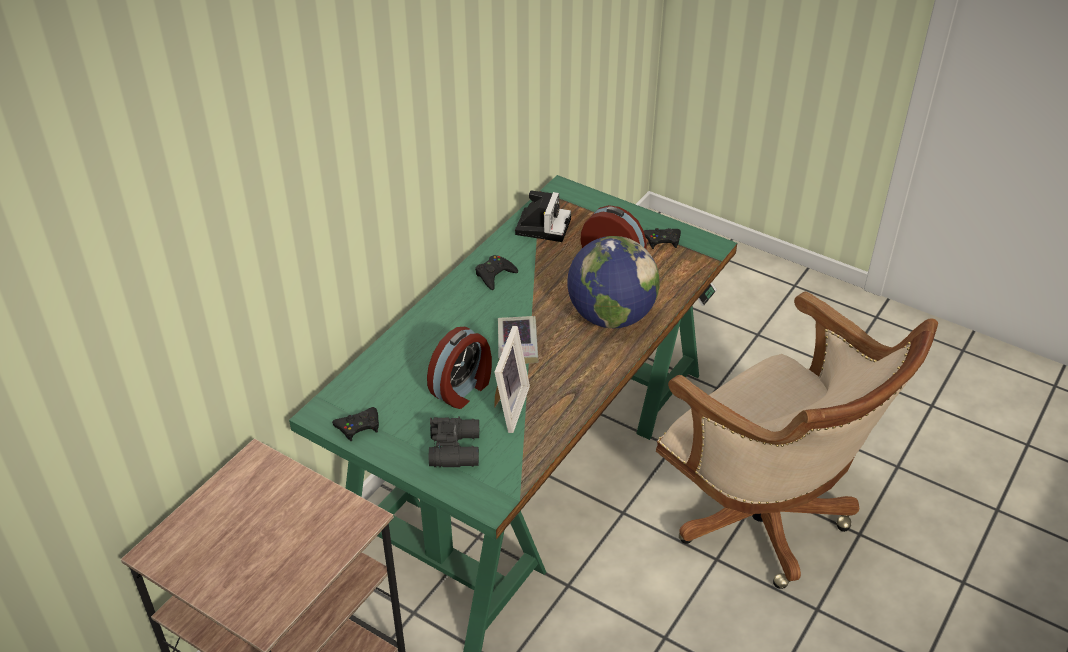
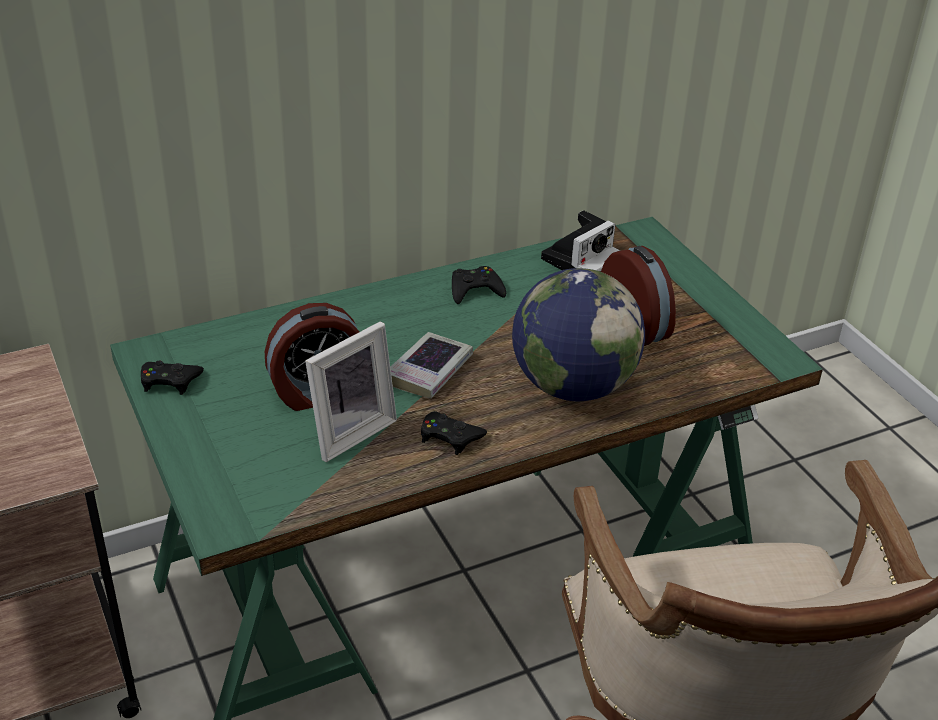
camera: 30 degrees right, 5 degrees down
black binoculars [429,416,479,467] -> none
black game controller [644,228,681,249] -> black game controller moved to [421,411,487,455]

